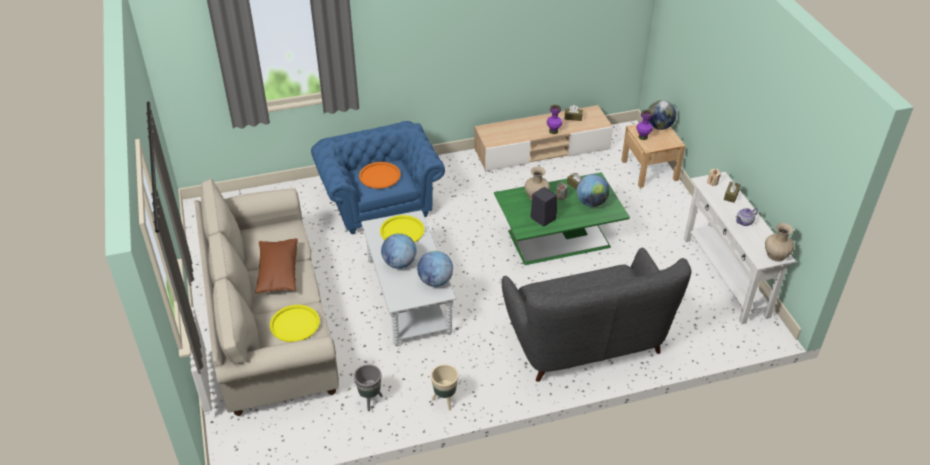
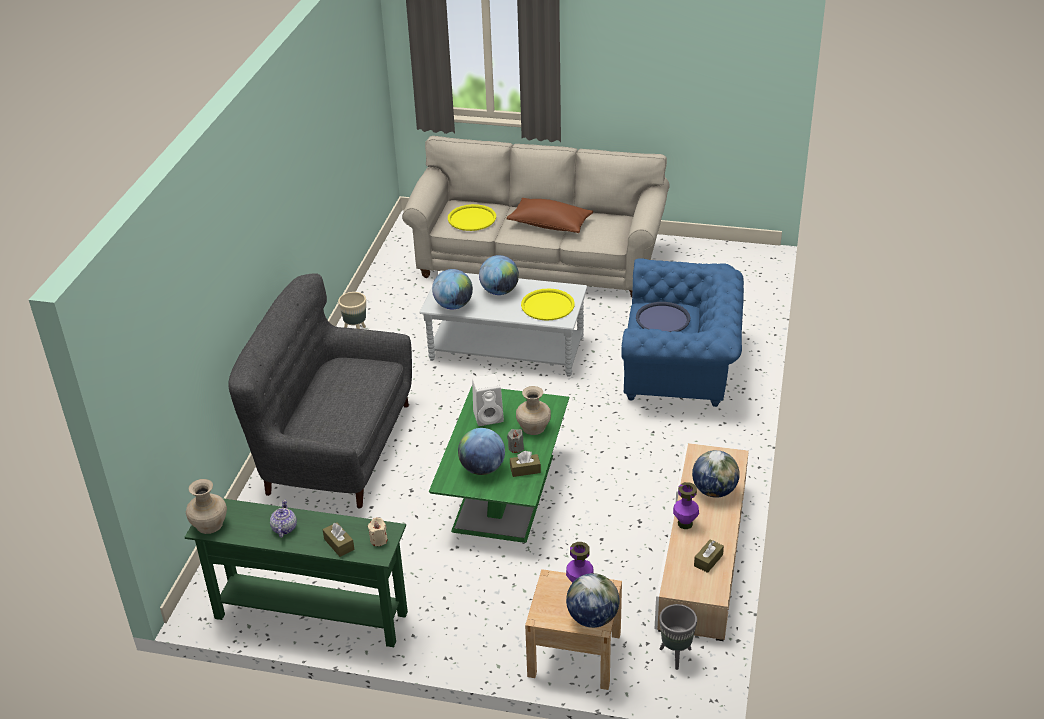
camera: 120 degrees right, 5 degrees down
grey planter [354,364,383,411] -> grey planter moved to [659,604,697,670]
orange tray [359,162,401,189] -> blue tray [636,302,690,332]
black speaker [531,187,557,227] -> white speaker [472,374,504,426]
white console table [684,172,796,324] -> green console table [185,499,408,647]
none -> globe [692,450,740,498]

